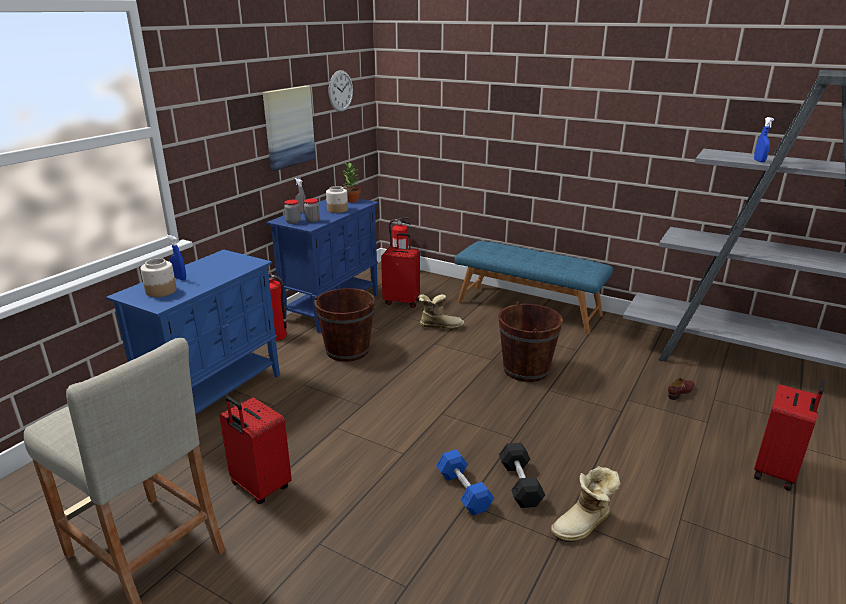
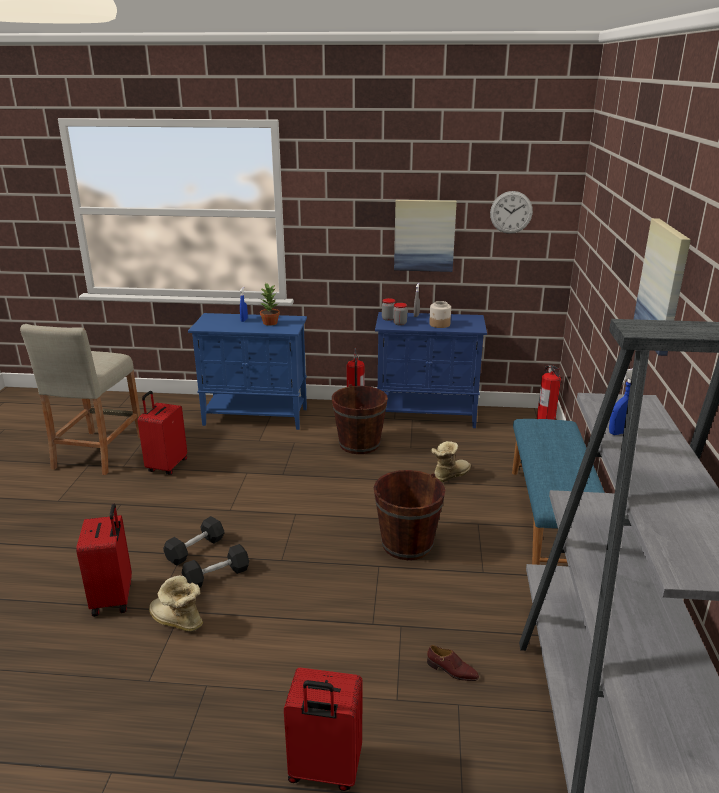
camera: 65 degrees right, 0 degrees up
jar [140,258,177,297] -> none
potted plant [343,162,361,203] -> potted plant moved to [260,283,280,326]
red suitcase [381,233,420,308] -> red suitcase moved to [76,504,132,617]
boot [418,294,464,330] -> boot turned 105 degrees counterclockwise [430,441,471,482]
blue dumbbell [436,449,494,516] -> black dumbbell [163,516,225,566]
none -> picture [634,218,691,356]

